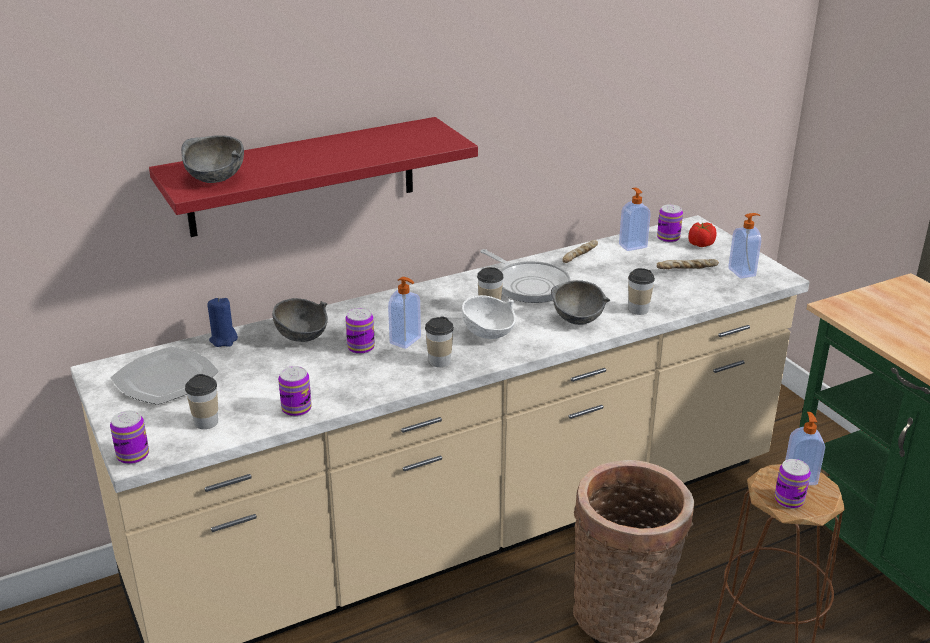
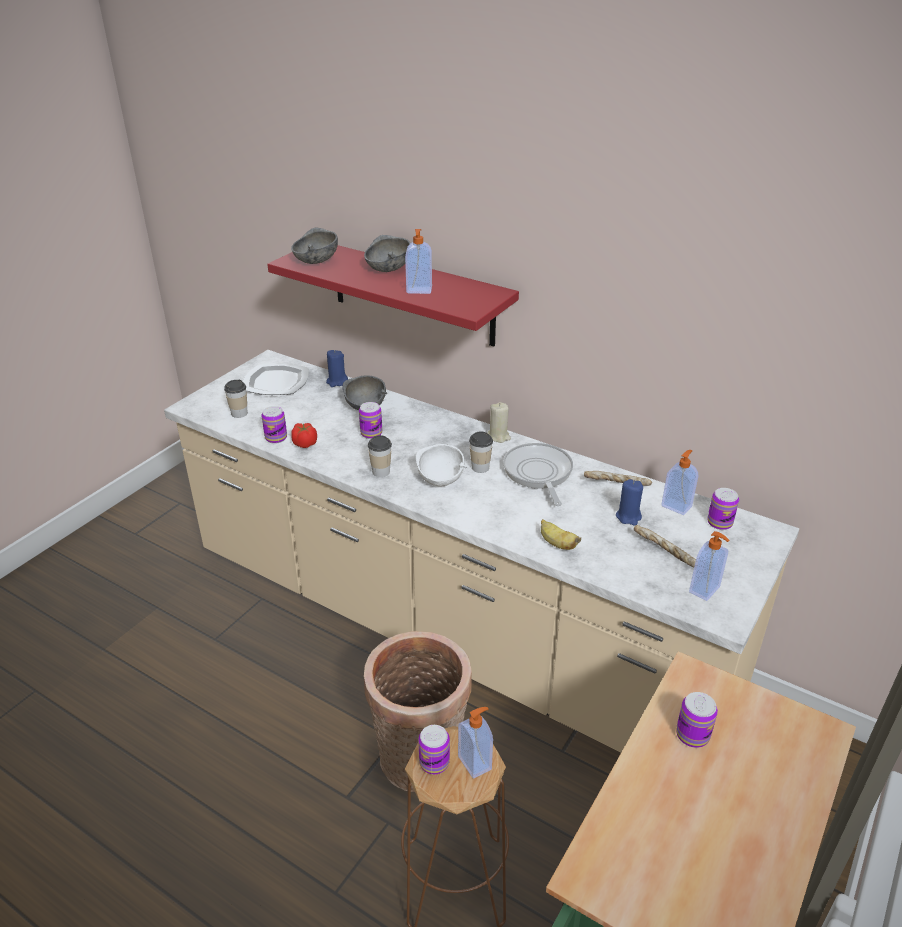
camera: 60 degrees right, 5 degrees up
can [110,410,149,464] -> can moved to [676,692,718,748]
soap dispenser [388,277,421,349] -> soap dispenser moved to [405,229,432,294]
frying pan [480,249,571,303] -> frying pan turned 150 degrees clockwise [503,443,573,506]
grey bowl [551,280,610,325] -> grey bowl moved to [364,235,410,272]
cup [628,268,655,315] -> banana [541,519,581,550]
tomato [688,223,717,247] -> tomato moved to [291,423,317,448]
none -> beige candle [487,402,511,443]
none -> blue candle [616,479,643,525]

